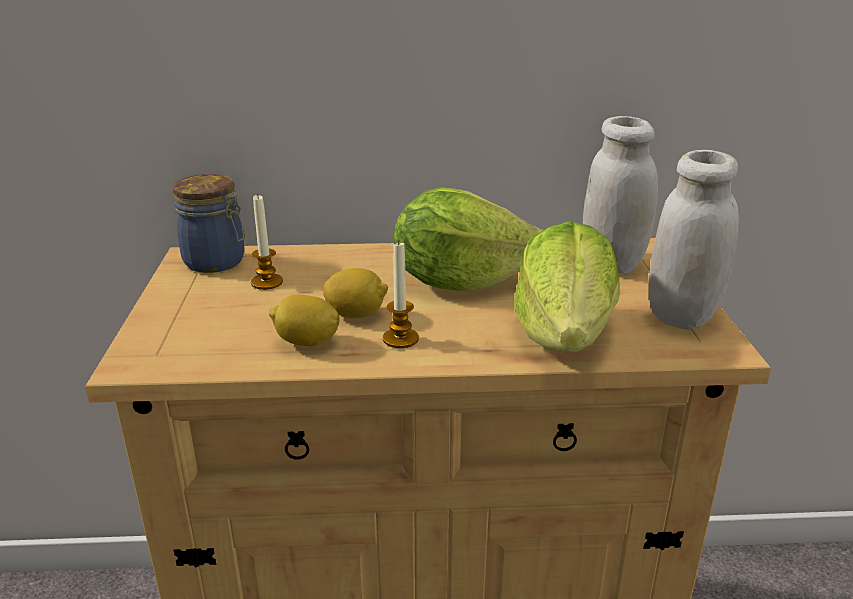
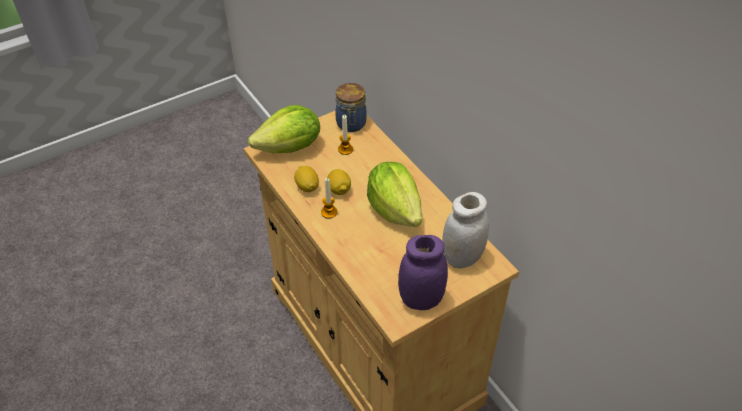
camera: 60 degrees right, 20 degrees up
lettuce [514,221,620,352] -> lettuce moved to [248,105,320,153]
white jar [649,150,739,330] -> purple jar [398,235,448,310]

